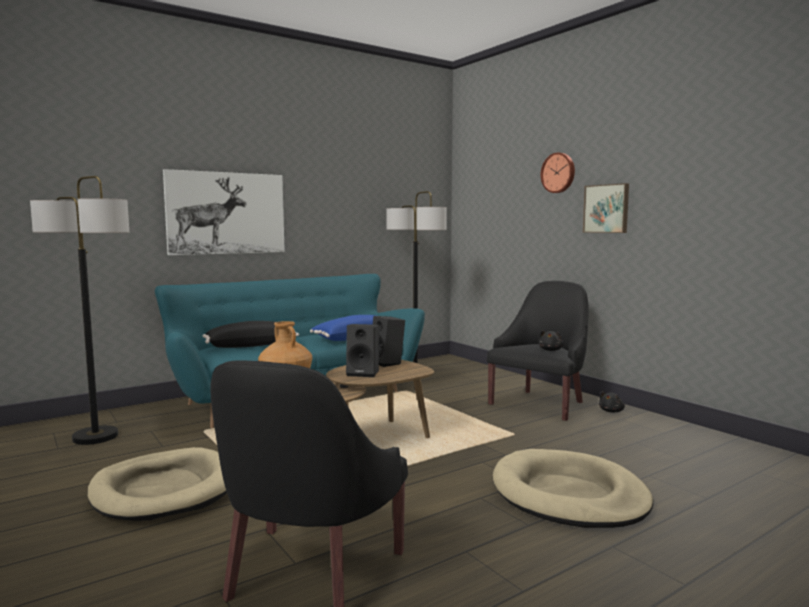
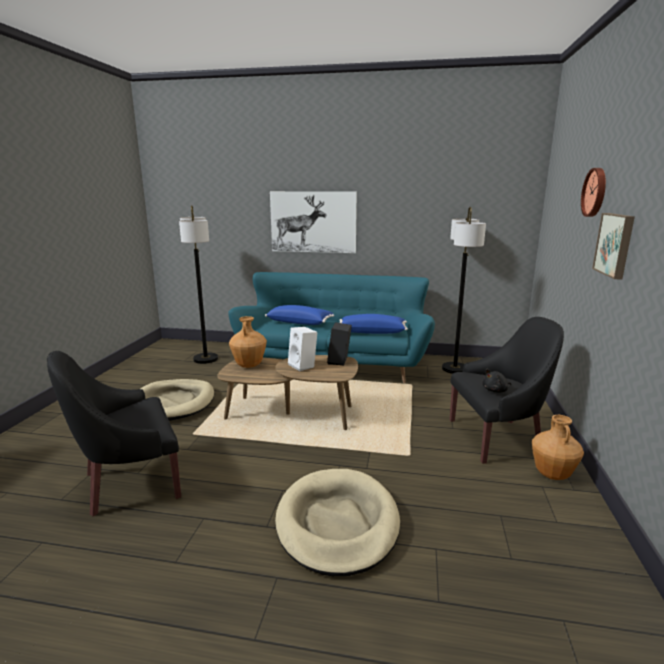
camera: 45 degrees right, 10 degrees up
black pillow [203,321,299,348] -> blue pillow [265,305,334,325]
black speaker [346,324,379,377] -> white speaker [288,327,317,371]
black plush toy [599,391,625,412] -> brown vase [532,415,584,480]

